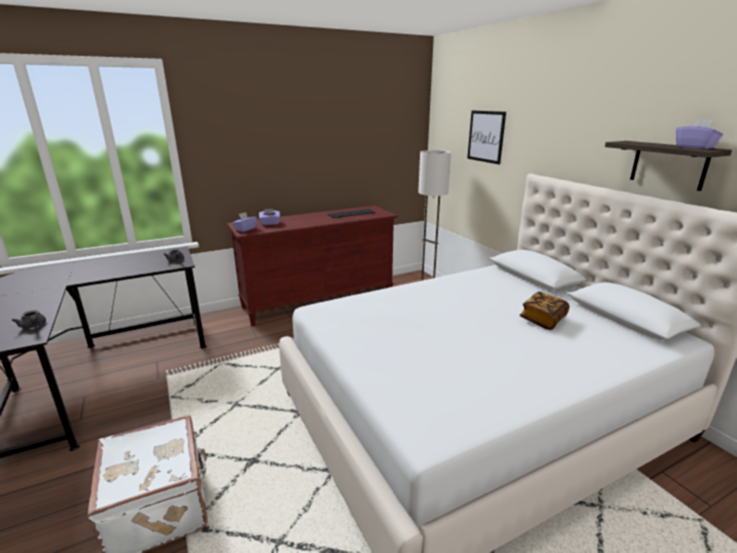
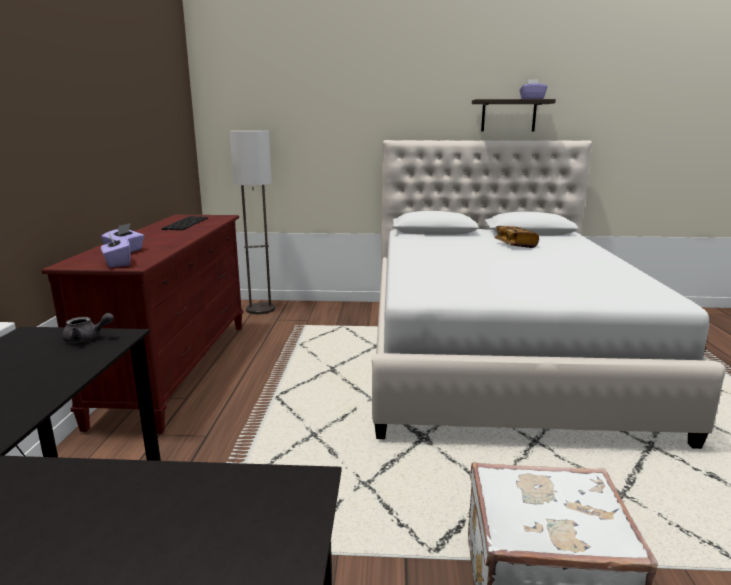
camera: 60 degrees left, 5 degrees down
grey teapot [12,310,46,328] -> none
picture [467,110,506,164] -> none

